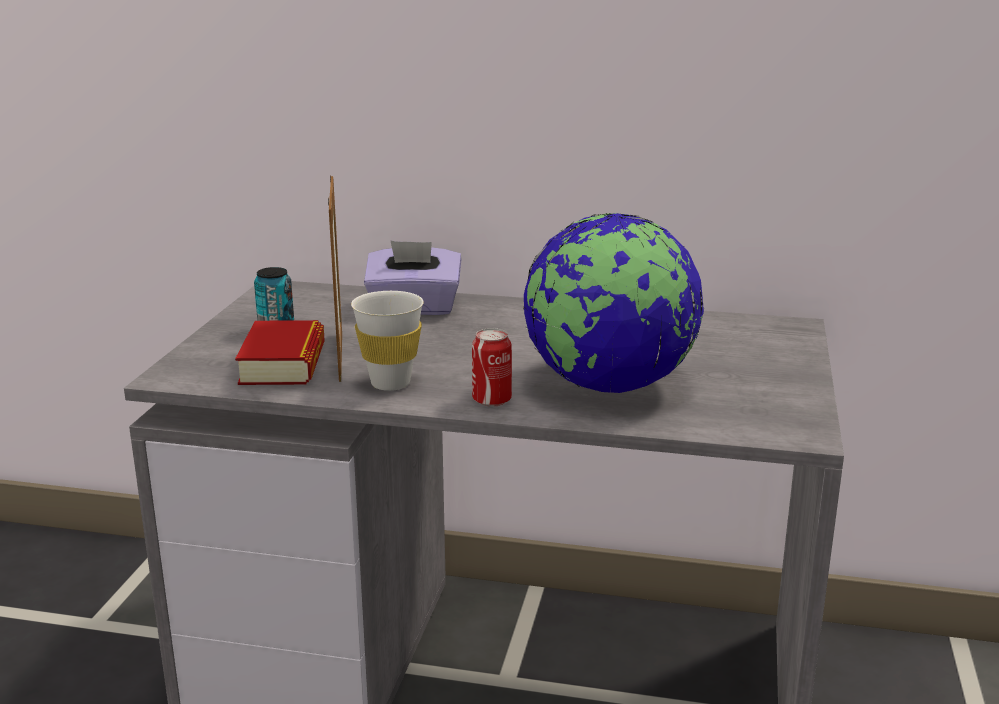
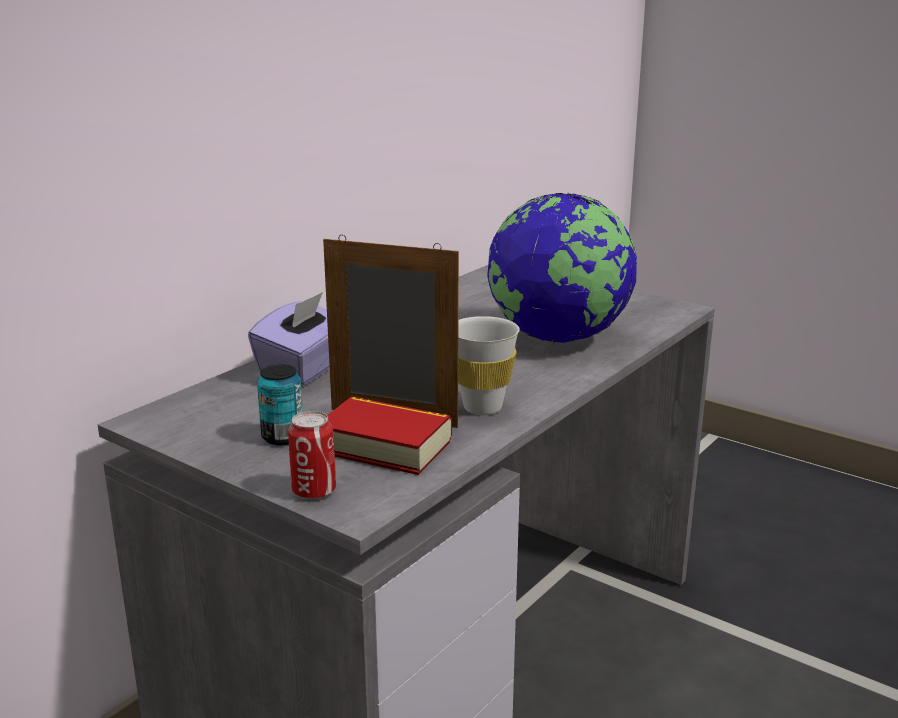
camera: 65 degrees left, 0 degrees up
can [472,328,512,407] -> can moved to [288,411,336,499]

